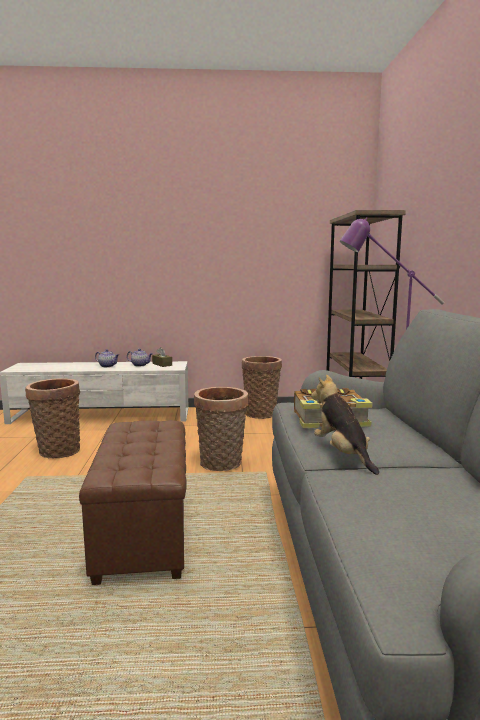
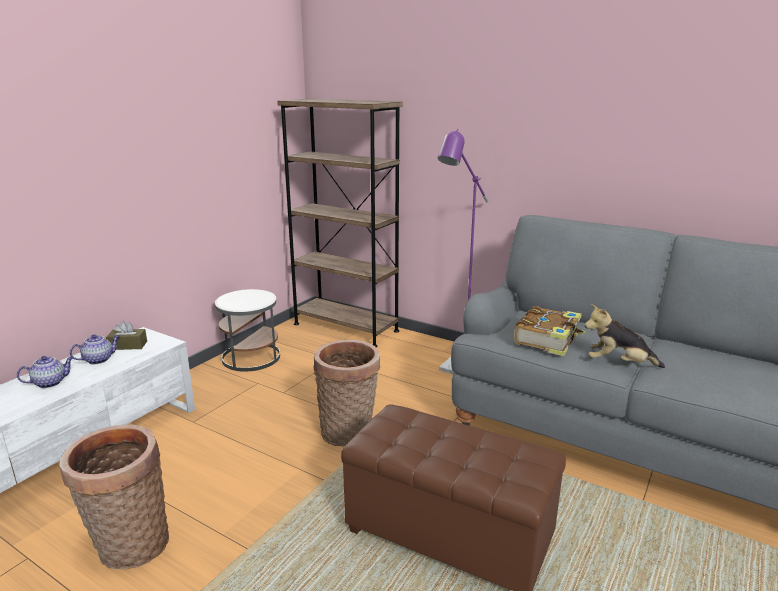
camera: 55 degrees left, 10 degrees up
basket [242,356,282,419] -> white side table [215,289,280,372]

